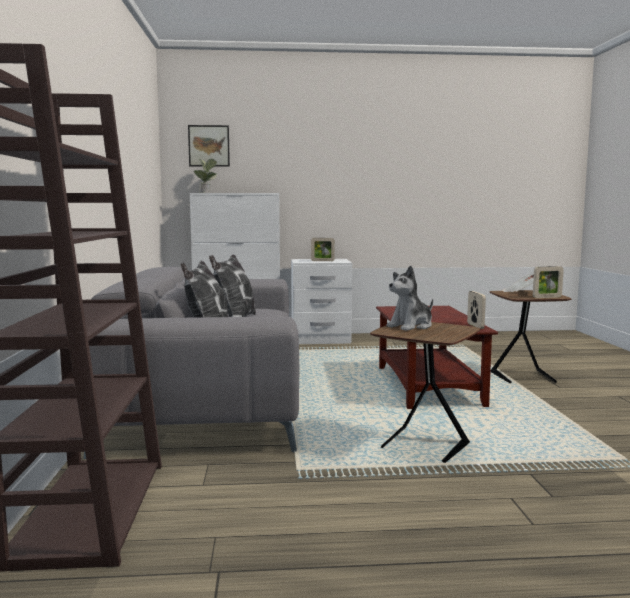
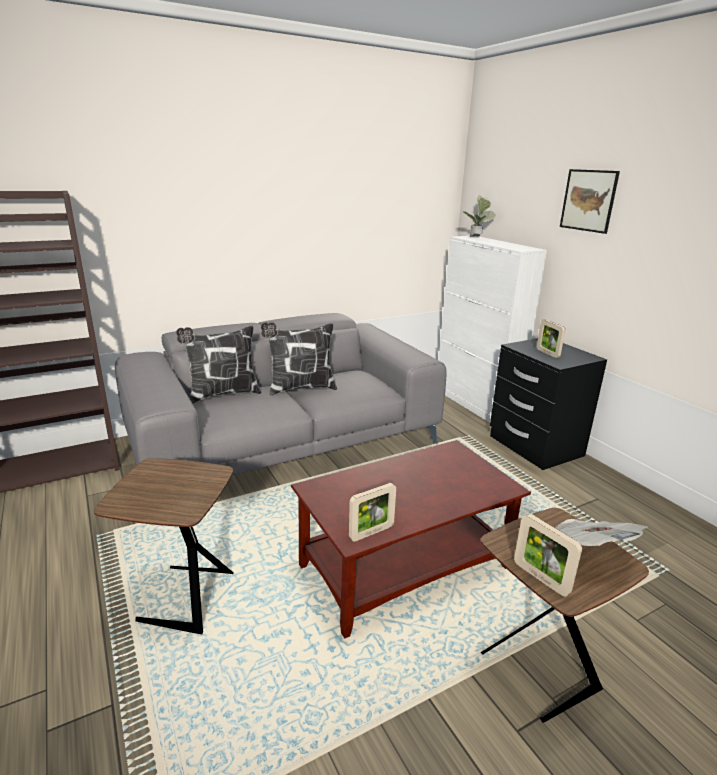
camera: 65 degrees right, 15 degrees up
picture [188,125,230,167] -> picture moved to [560,169,620,234]
white nightstand [291,259,352,344] -> black nightstand [490,338,607,470]
plush toy [386,266,433,331] -> none

